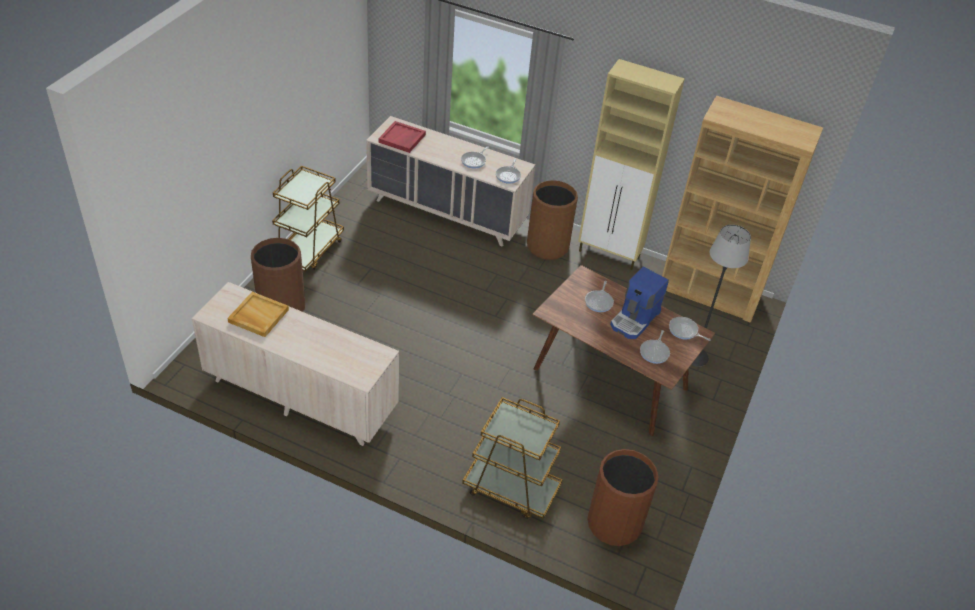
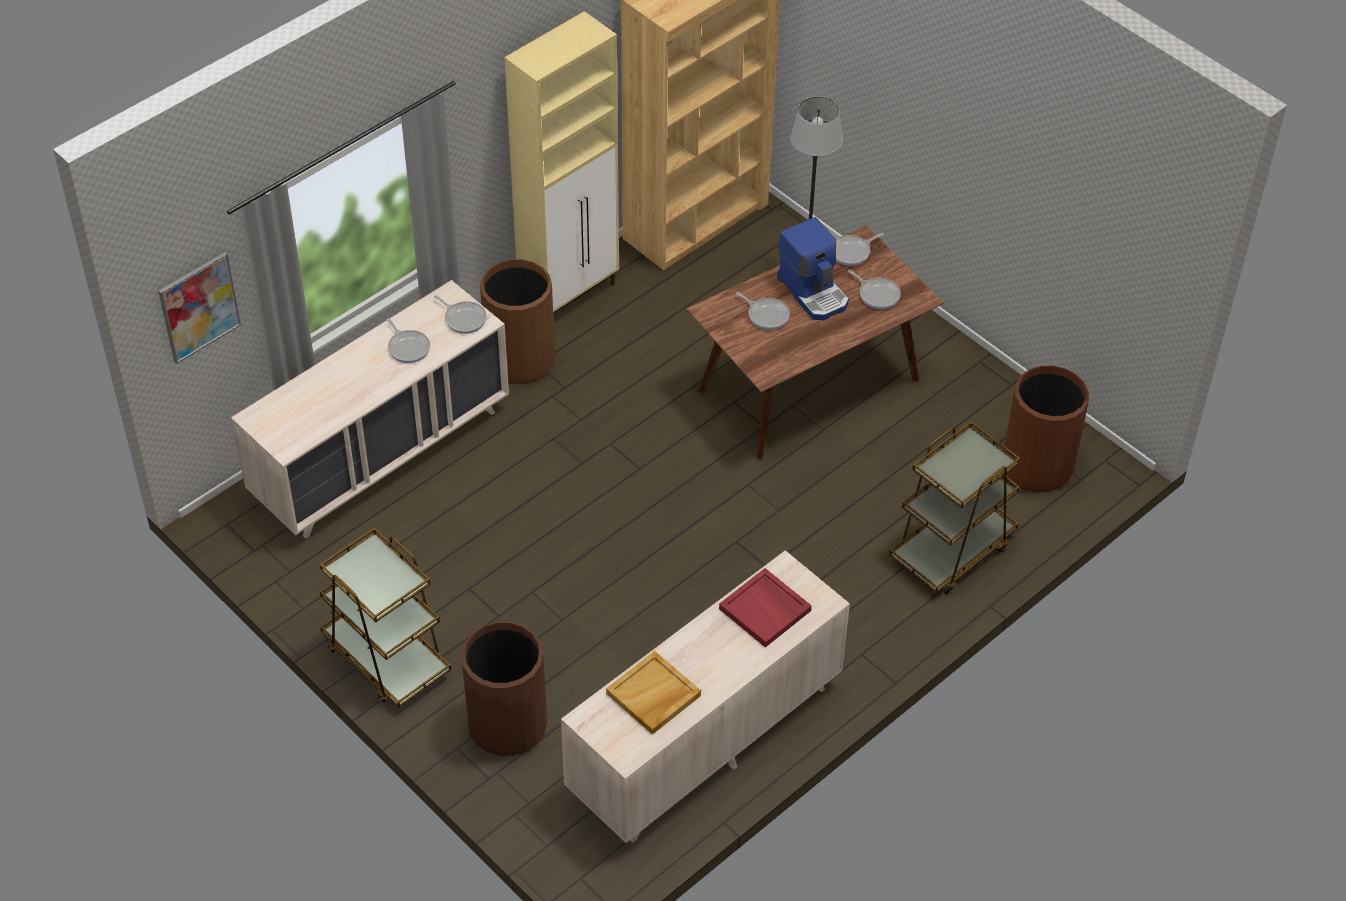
camera: 65 degrees left, 5 degrees up
red tray [378,121,426,153] -> red tray moved to [719,568,812,648]
none -> picture [158,252,241,364]

